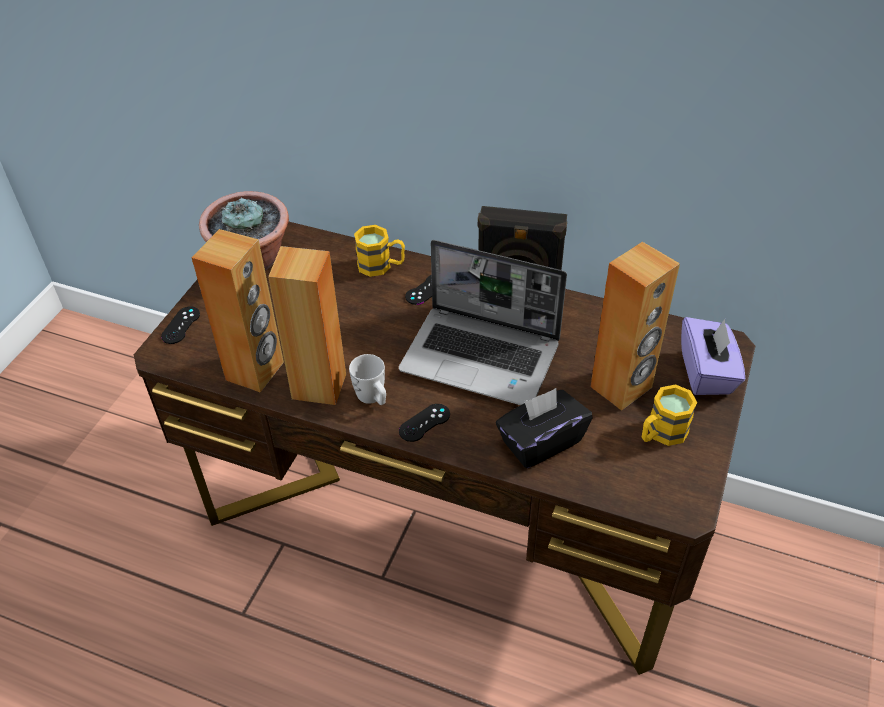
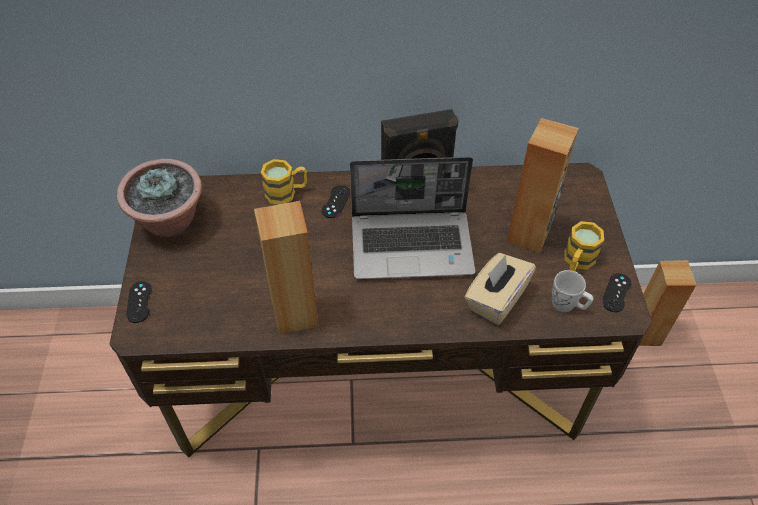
camera: 25 degrees left, 5 degrees up
brown speaker [192,229,284,393] -> brown speaker moved to [639,260,696,346]
white mug [349,354,386,405] -> white mug moved to [552,270,593,312]
black game controller [399,404,450,442] -> black game controller moved to [602,273,631,312]
black tissue box [496,388,593,468] -> beige tissue box [465,253,536,325]
purple tissue box [681,317,745,395] -> none

